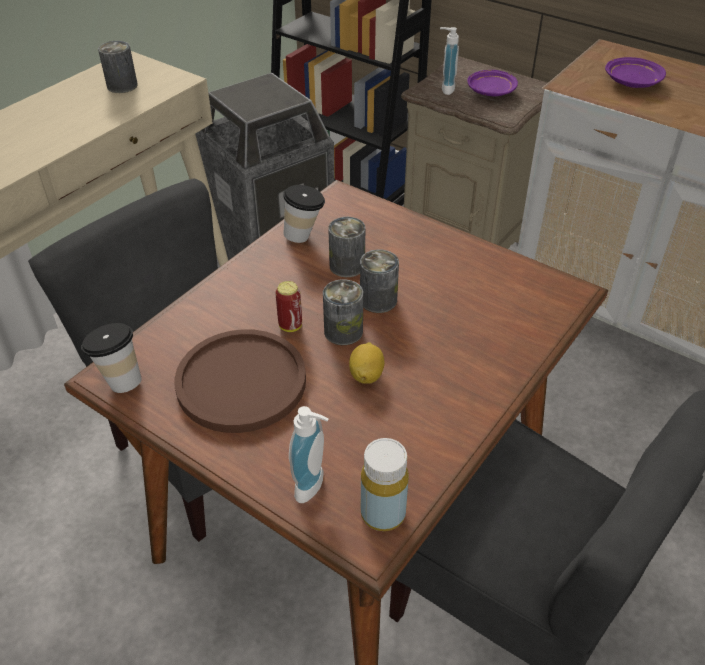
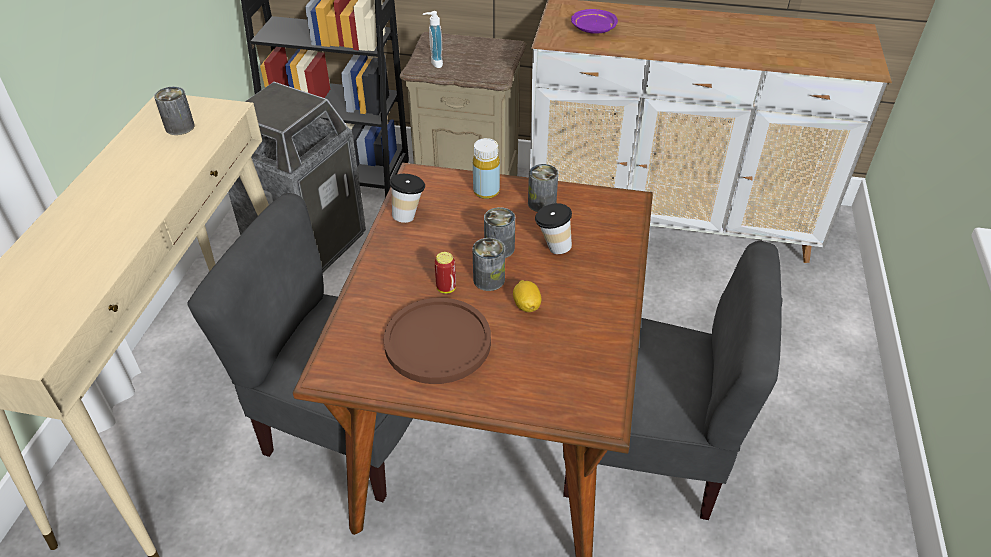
camera: 25 degrees left, 0 degrees up
cup [81,323,142,393] -> cup moved to [535,203,572,254]
soap dispenser [289,406,329,503] -> none
can [328,217,365,277] -> can moved to [528,164,558,212]
yellow bottle [361,438,409,531] -> yellow bottle moved to [473,138,500,199]
purple plate [467,70,518,96] -> none

